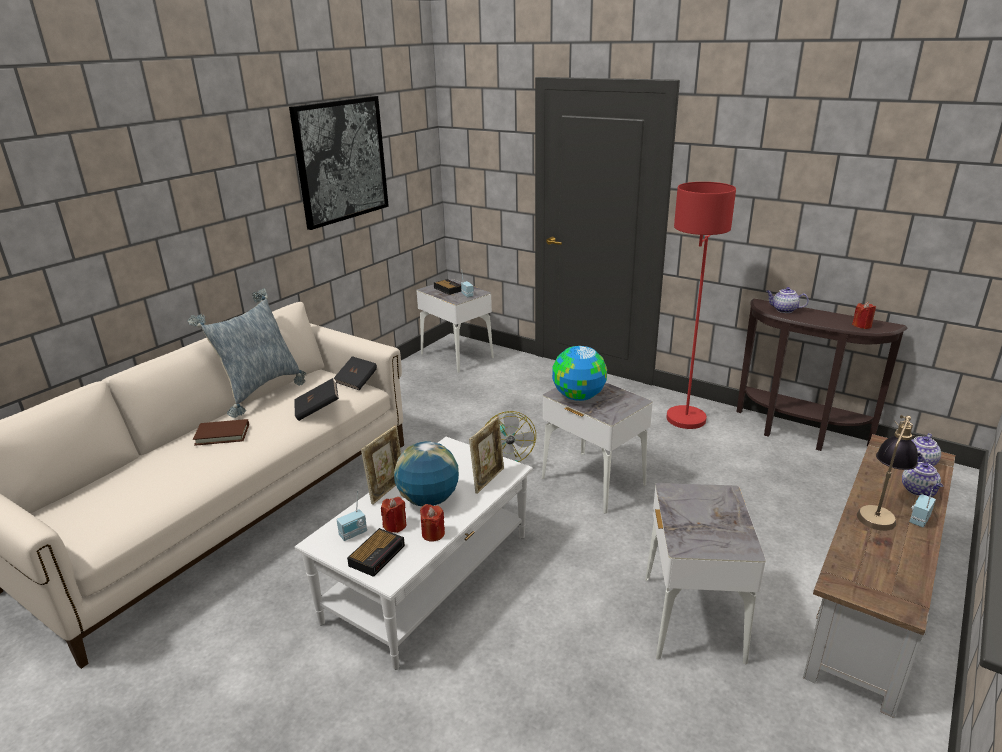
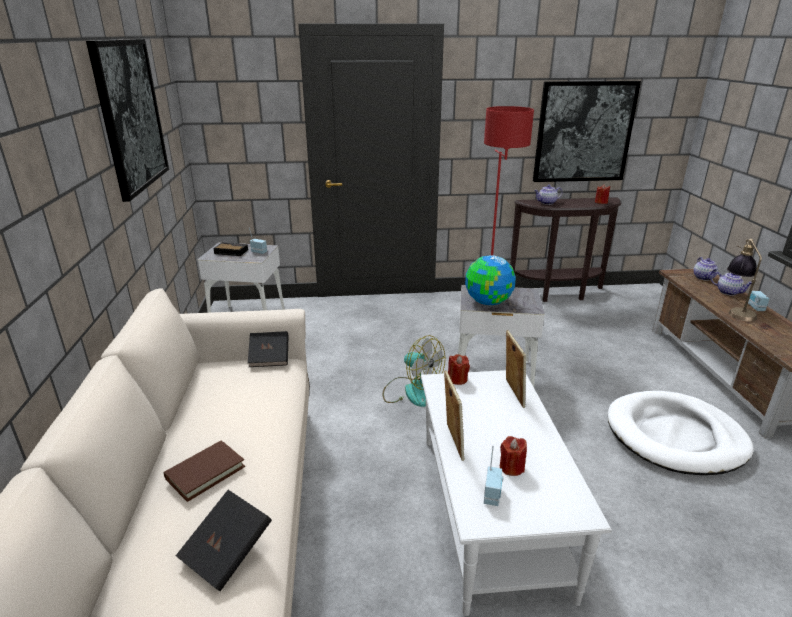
camera: 40 degrees left, 0 degrees up
pillow [187,288,306,418] -> none
black book [294,378,339,421] -> black book moved to [176,490,272,591]
alarm clock [347,528,405,577] -> none
globe [394,441,459,506] -> none
red candle [420,504,445,542] -> red candle moved to [448,354,470,385]
side table [645,483,766,664] -> white dog bed [608,391,754,475]
none -> picture [533,81,641,182]

